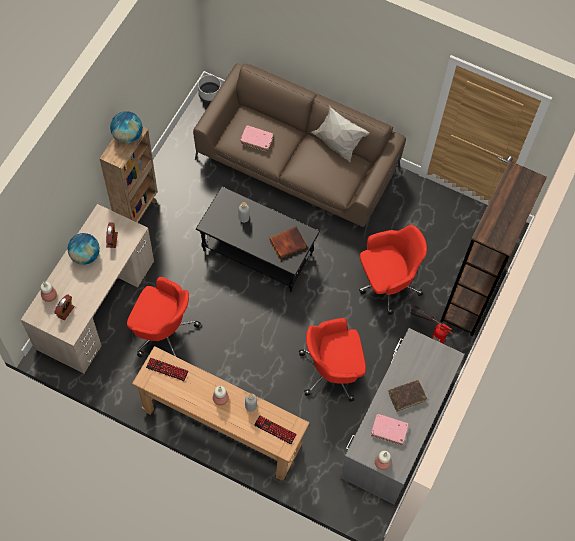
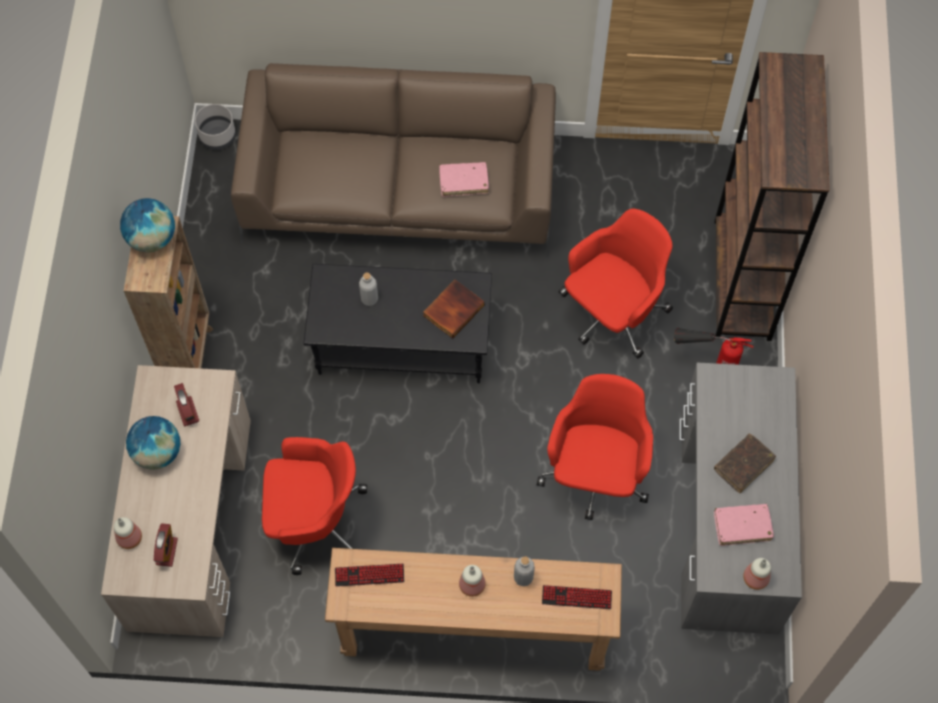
camera: 20 degrees left, 0 degrees up
pink book [240,125,273,152] -> pink book moved to [439,162,489,197]
red office chair [299,318,366,402] -> red office chair turned 135 degrees clockwise [537,374,653,520]
white pillow [311,105,369,163] -> none

